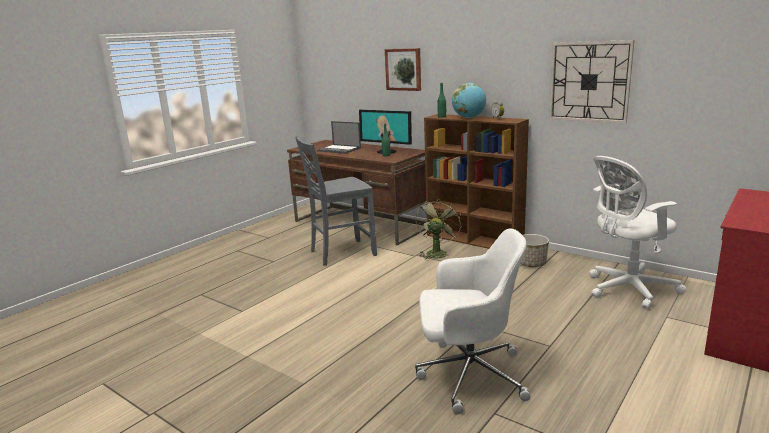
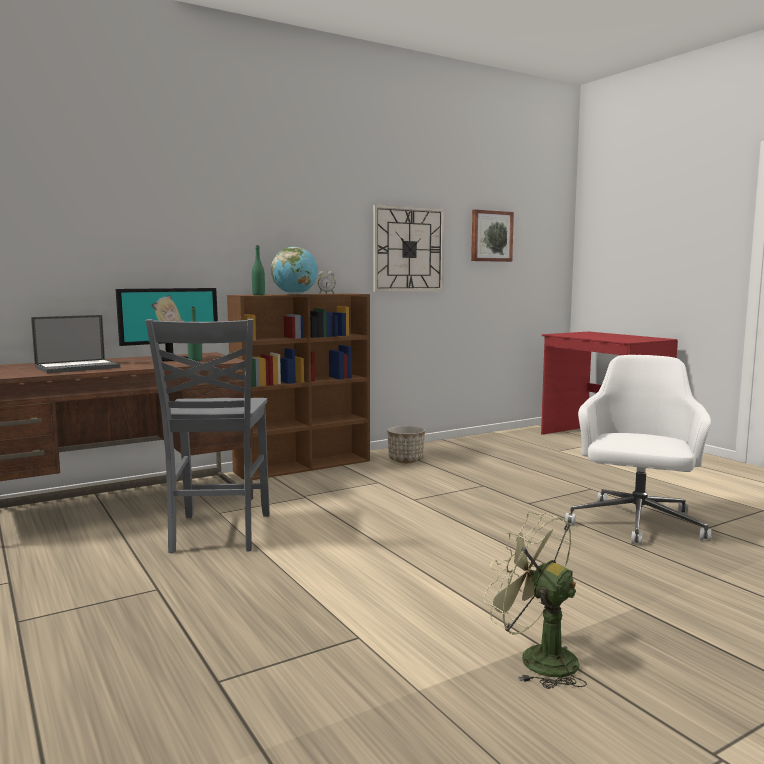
camera: 70 degrees left, 10 degrees down
picture [385,48,421,91] -> picture moved to [471,209,514,262]
green fan [416,200,462,260] -> green fan moved to [484,512,587,689]
white office chair [589,156,687,309] -> none

